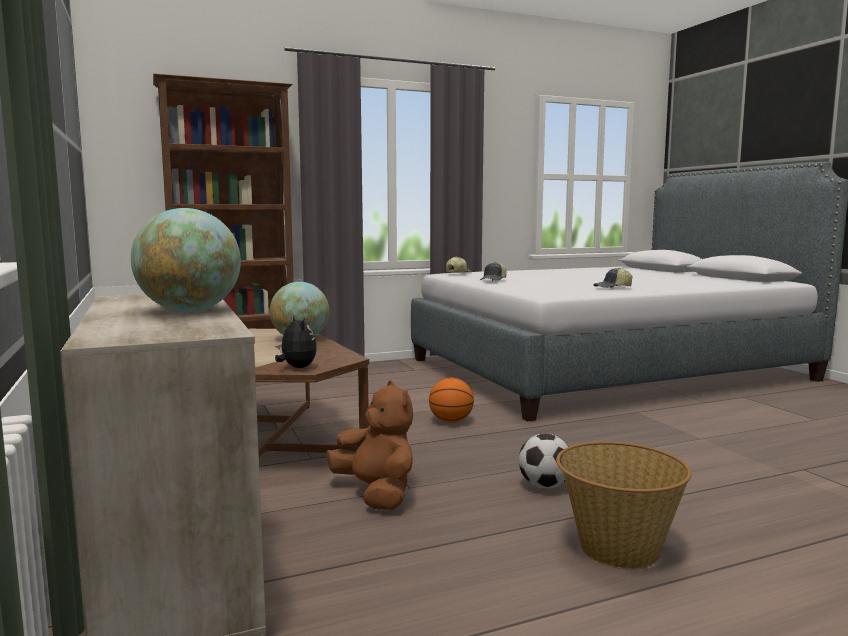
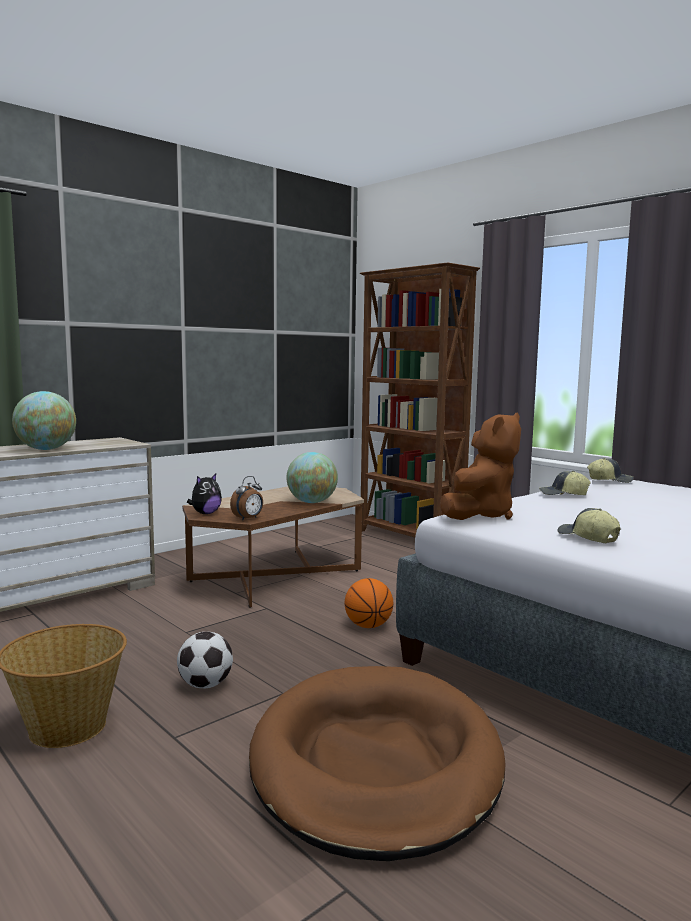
camera: 70 degrees right, 0 degrees up
brown plush toy [326,381,413,510] -> brown plush toy moved to [440,413,521,520]
none -> alarm clock [230,476,263,521]
none -> brown dog bed [249,666,506,861]

